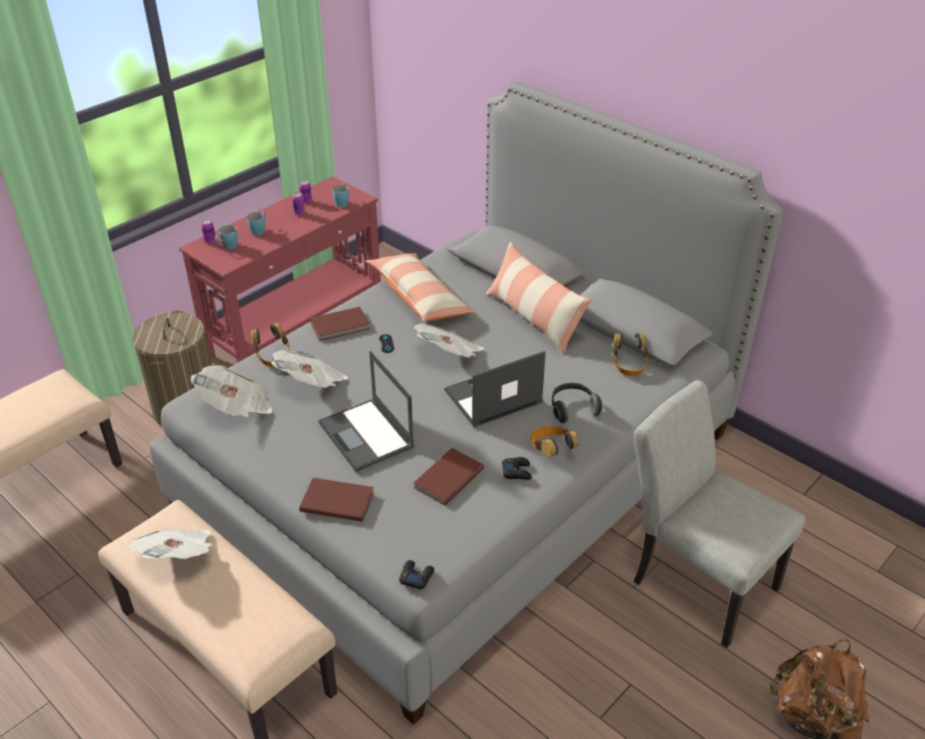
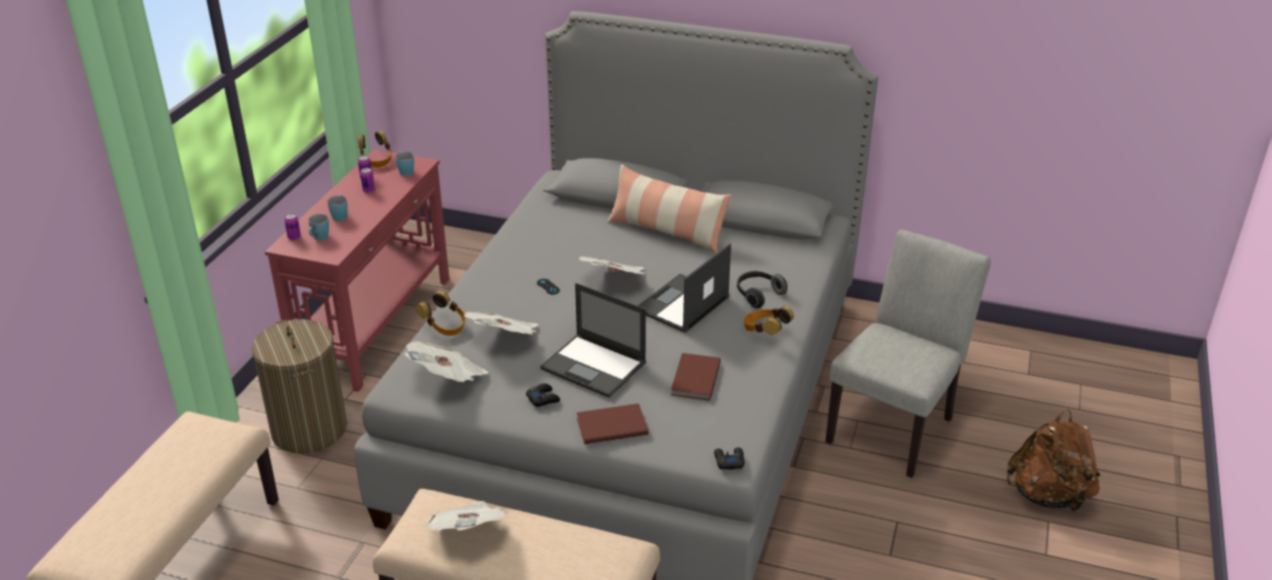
camera: 25 degrees left, 5 degrees down
brown book [310,307,370,341] -> none
pillow [366,253,475,322] -> none
black game controller [502,457,532,480] -> black game controller moved to [526,383,560,407]
headphones [613,333,649,376] -> headphones moved to [357,131,392,167]
grey chair [633,380,805,648] -> grey chair turned 105 degrees clockwise [825,229,991,478]

